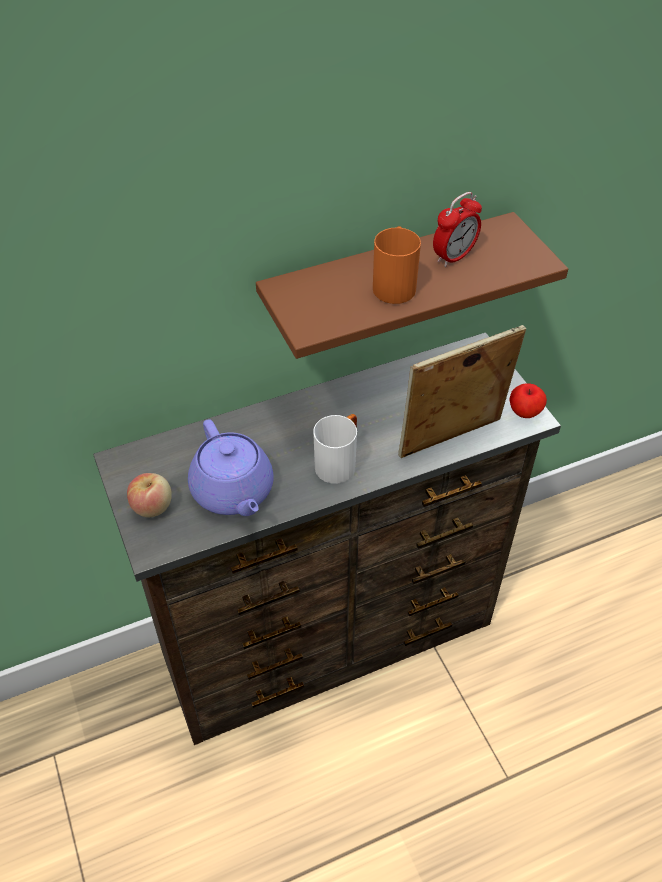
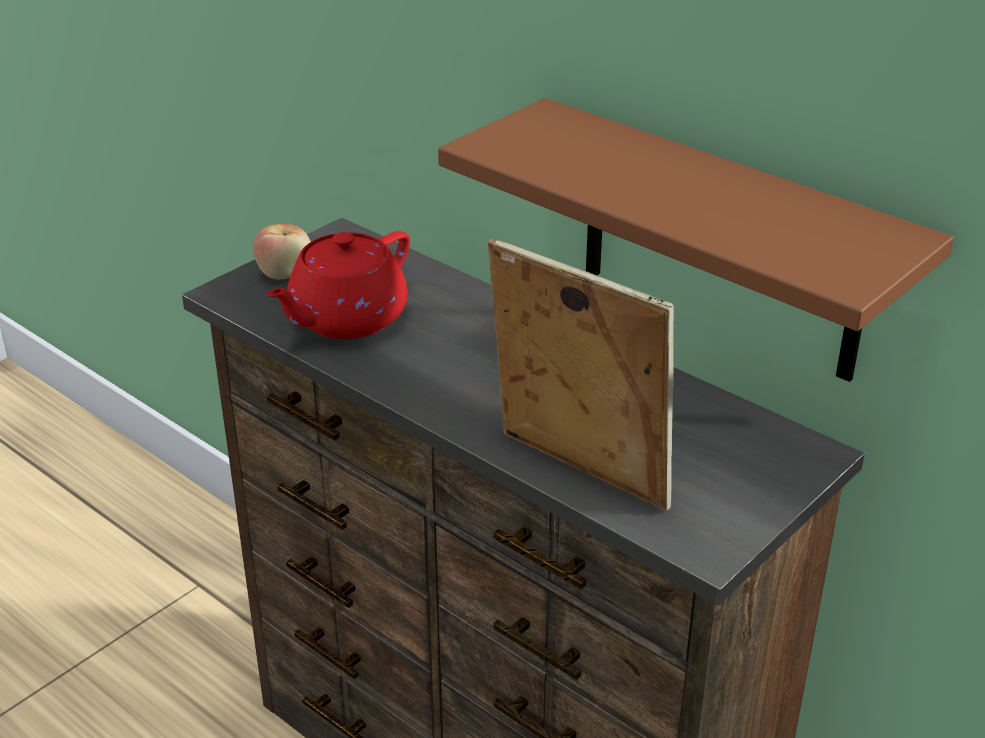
camera: 65 degrees right, 15 degrees down
purple teapot [188,419,274,516] -> red teapot [266,231,410,339]
white mug [313,414,357,484] -> none
orange mug [373,226,421,304] -> none
alarm clock [433,192,482,267] -> none
apple [510,383,547,418] -> none

